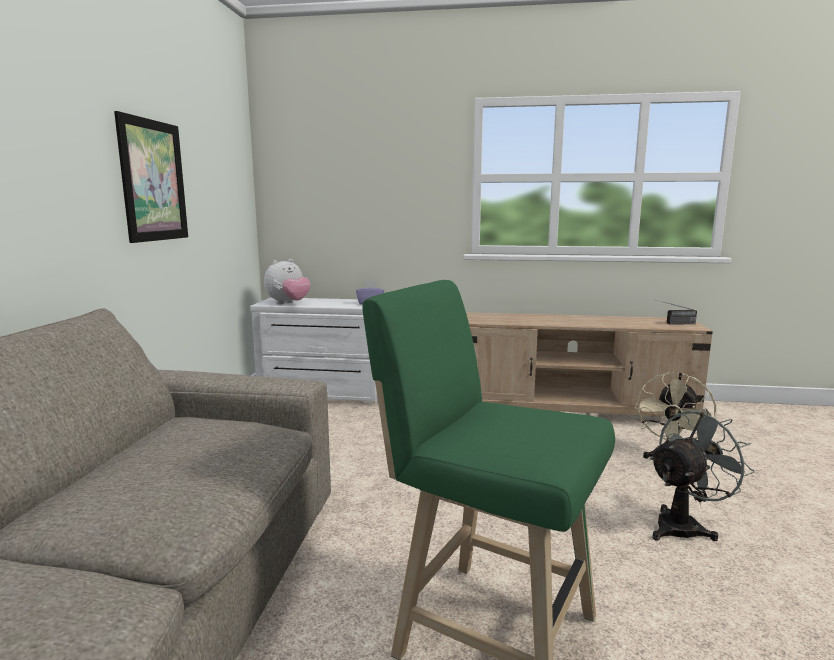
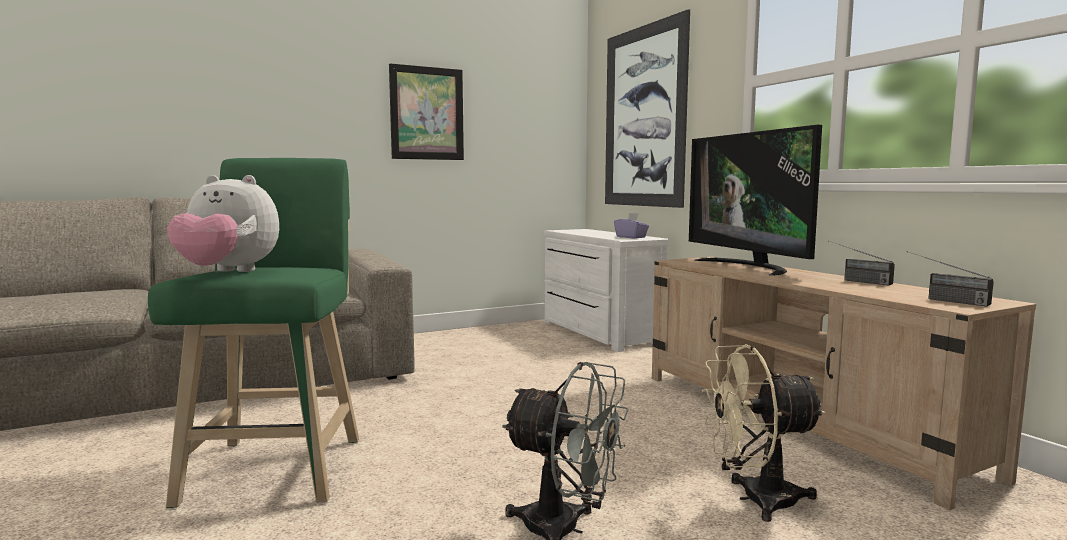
camera: 55 degrees right, 5 degrees down
plush toy [264,259,311,304] -> plush toy moved to [167,175,279,272]
none -> picture [605,9,690,208]
none -> television [689,125,822,276]
none -> radio [828,240,895,285]

